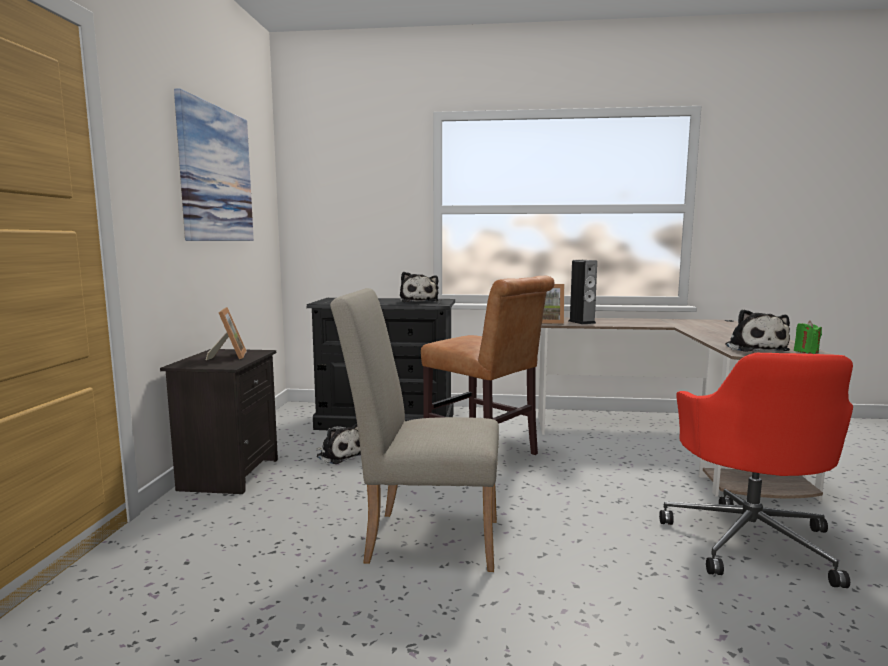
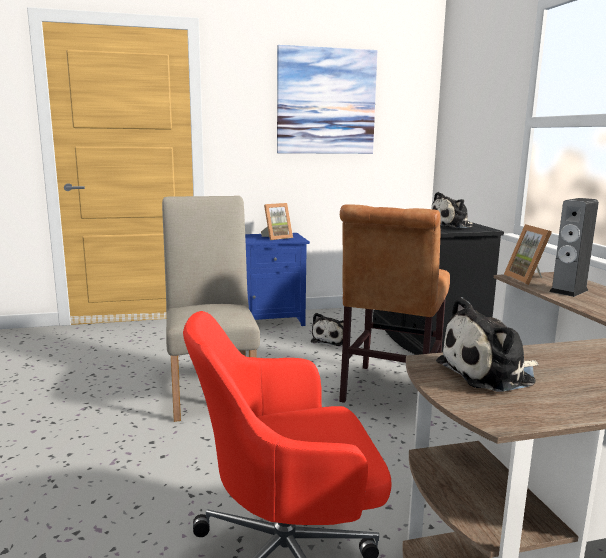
camera: 70 degrees right, 5 degrees up
black nightstand [160,349,278,494] -> blue nightstand [245,233,310,326]
green candle [794,321,822,354] -> none

